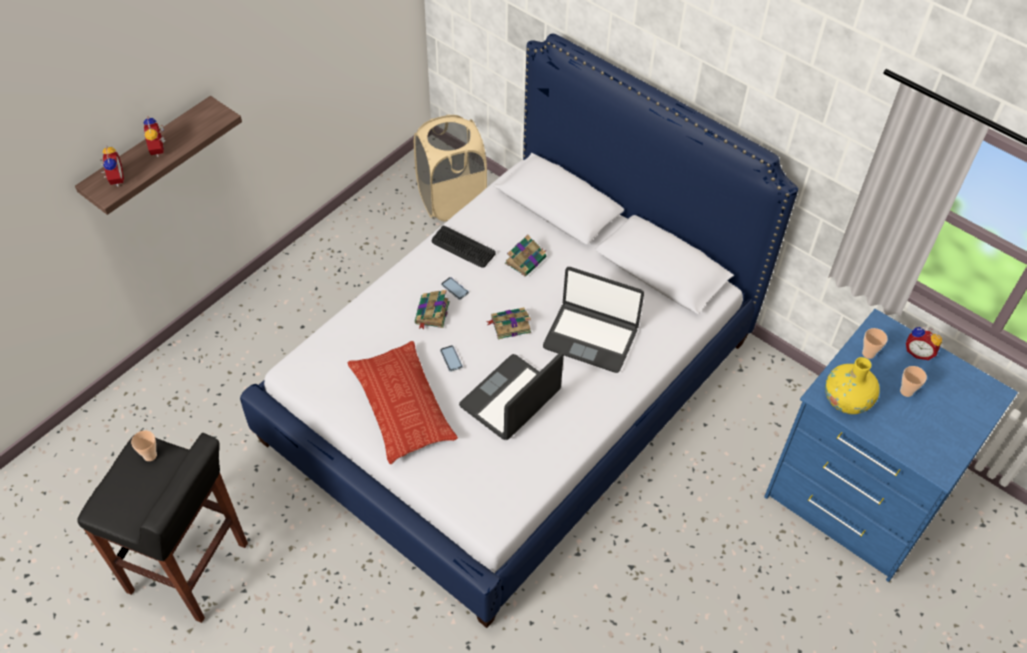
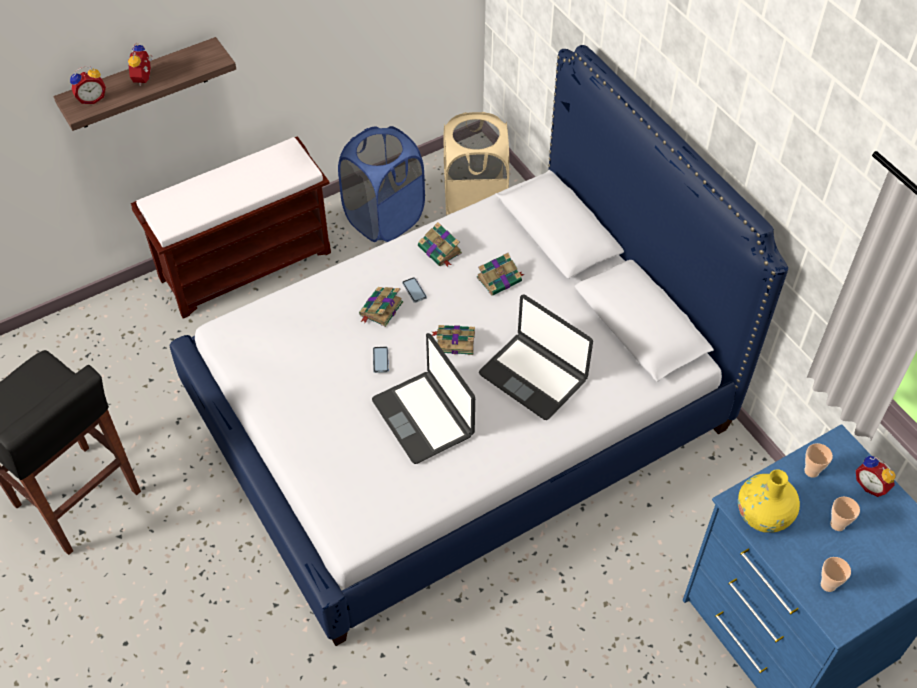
camera: 20 degrees right, 0 degrees up
alarm clock [101,145,124,187] -> alarm clock turned 60 degrees clockwise [70,67,106,104]
cup [131,431,157,461] -> cup moved to [821,557,851,592]
pillow [347,341,458,464] -> none
keyboard [432,226,496,268] -> book [418,222,462,267]
laptop [459,352,564,440] -> laptop turned 90 degrees counterclockwise [372,333,475,464]
none -> brown bench [131,136,331,319]
none -> blue laundry basket [338,126,425,242]

